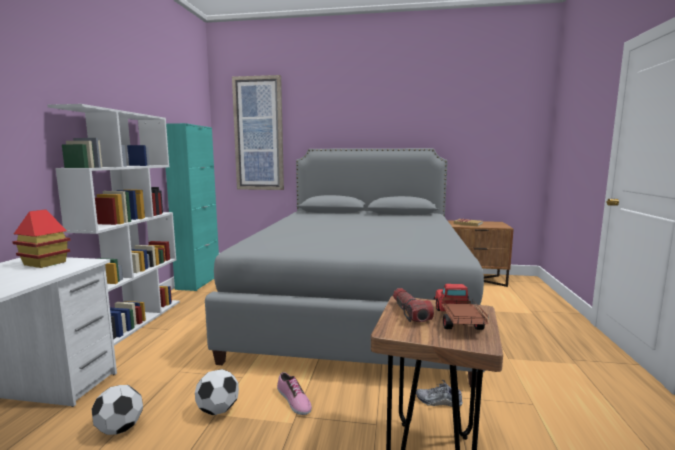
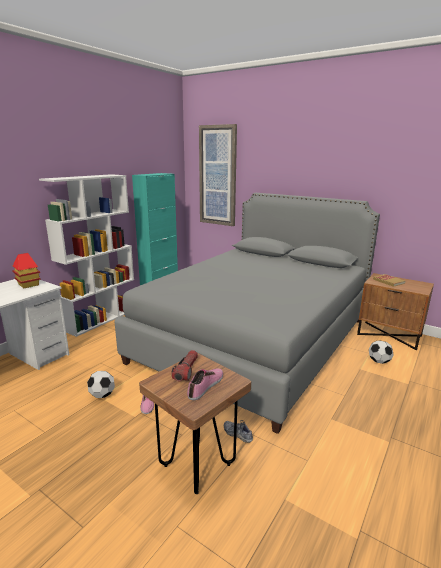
camera: 25 degrees right, 10 degrees up
football [91,385,143,435] -> football moved to [369,341,393,364]
toy truck [434,284,489,330] -> shoe [187,368,223,400]

